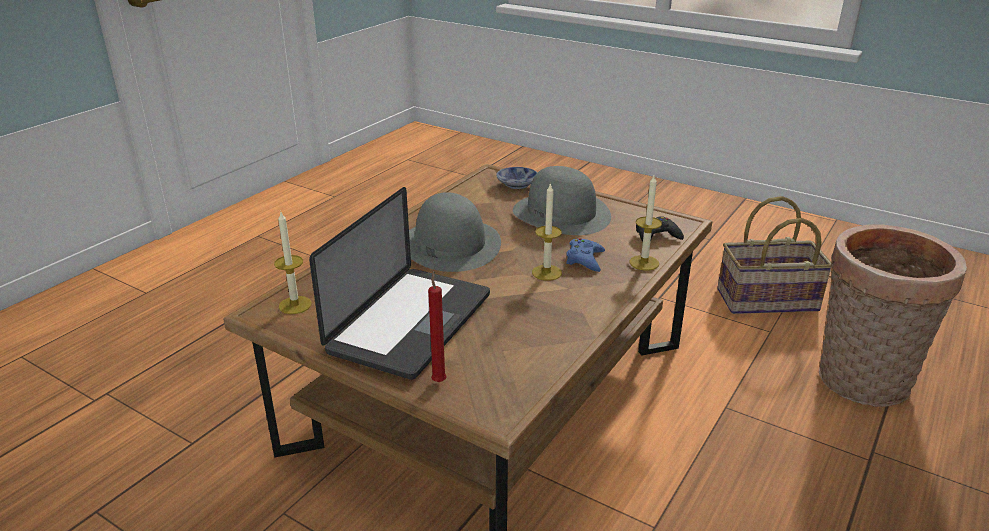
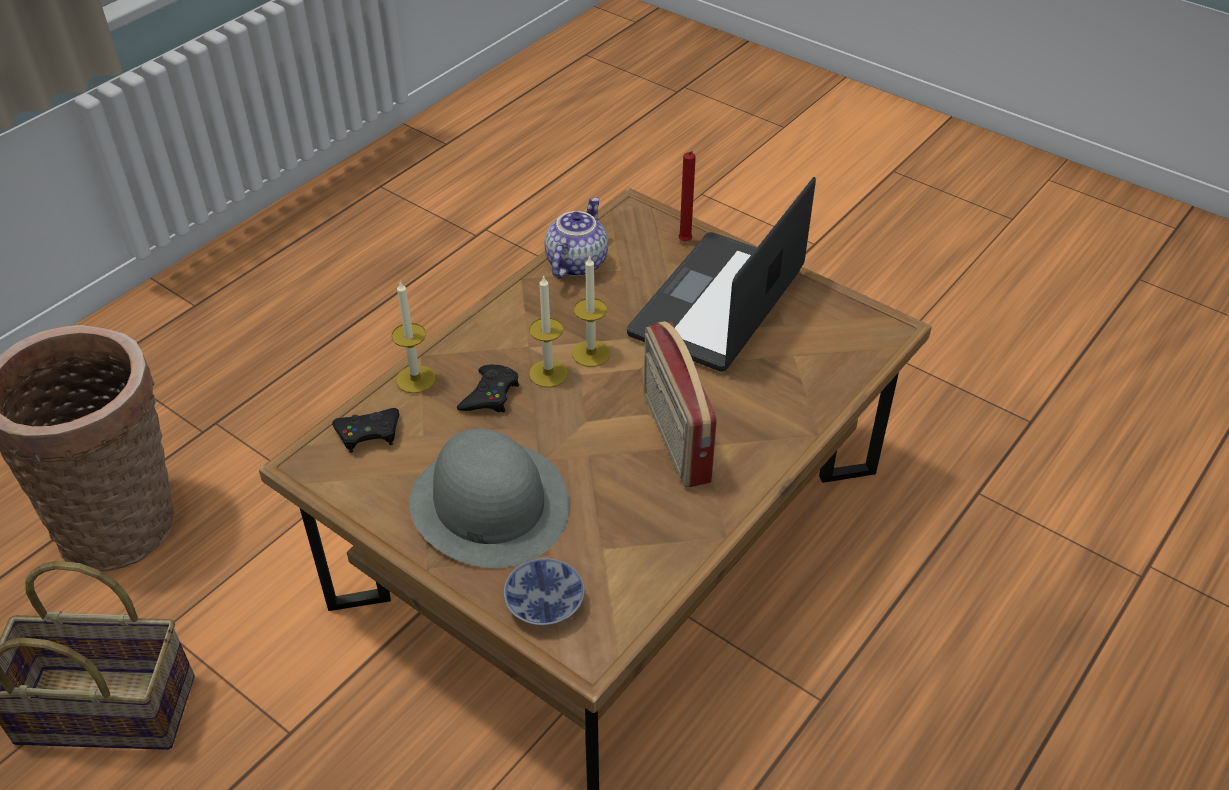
camera: 175 degrees left, 15 degrees up
candle [274,212,312,314] -> candle moved to [572,255,610,367]
grey hat [409,192,501,272] -> radio [644,321,717,487]
blue game controller [566,238,605,272] -> black game controller [457,365,519,412]
none -> teapot [544,197,608,278]

